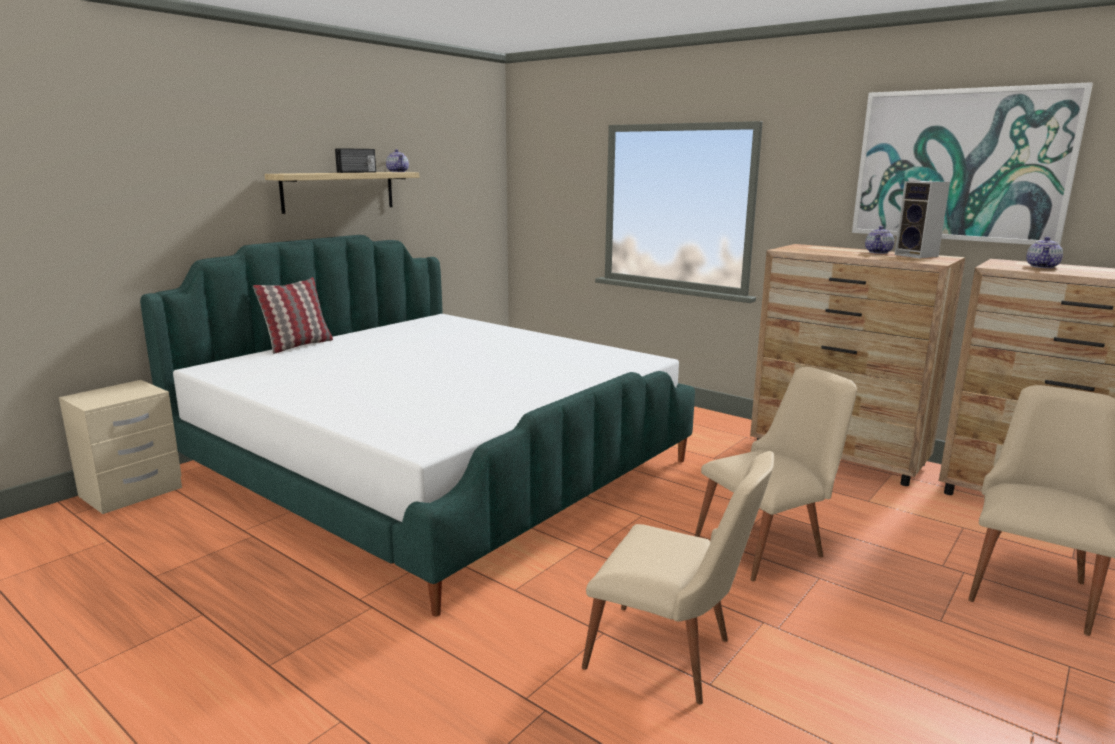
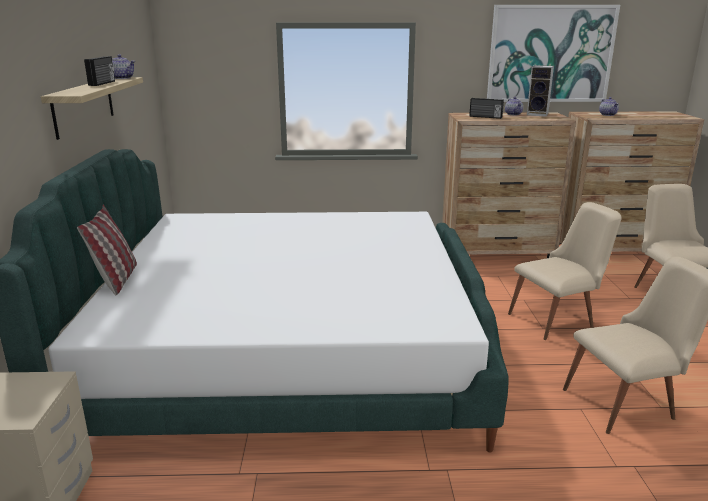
camera: 40 degrees left, 5 degrees up
beige chair [695,367,857,582] -> beige chair turned 45 degrees clockwise [508,202,622,340]
none -> radio [469,98,504,119]

